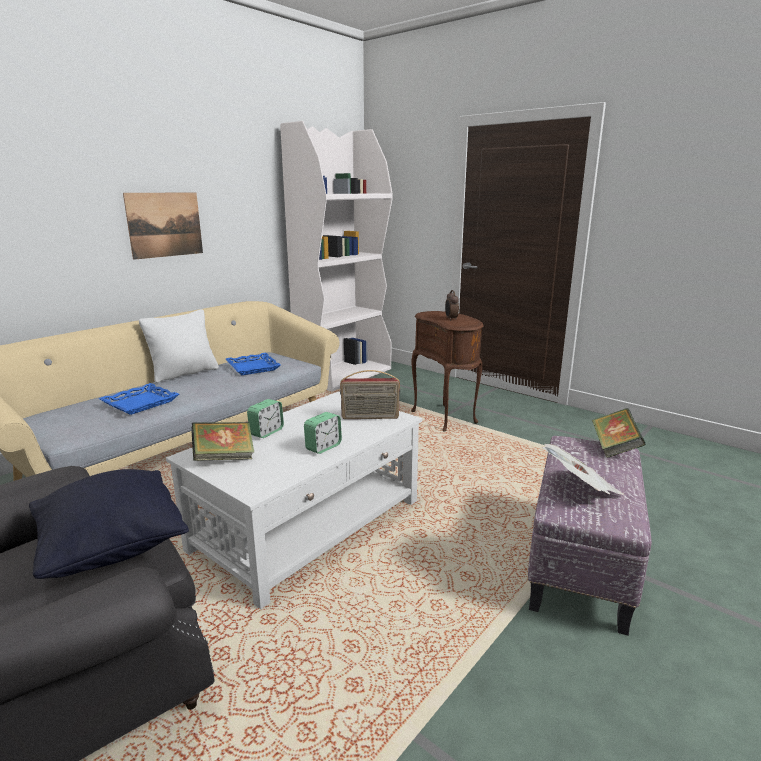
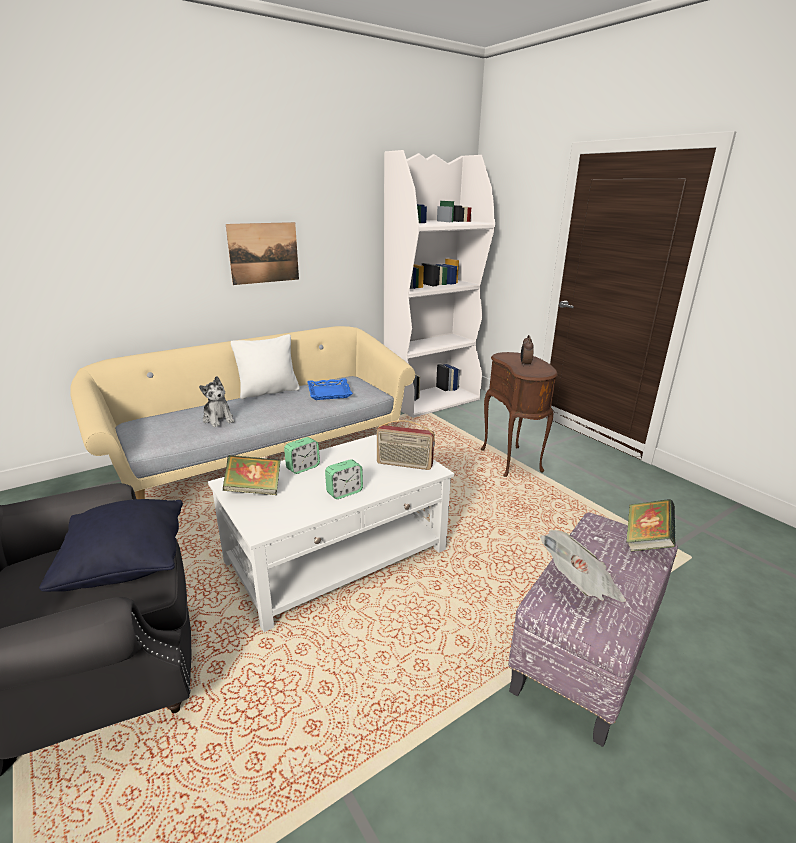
camera: 15 degrees right, 5 degrees up
blue tray [99,383,179,415] -> plush toy [199,376,235,427]

